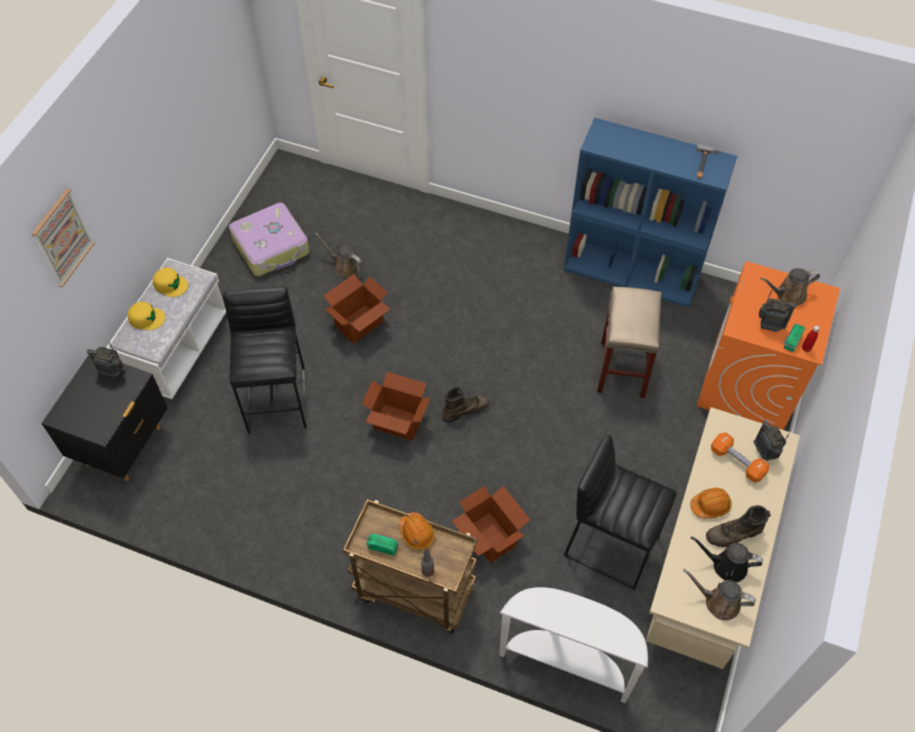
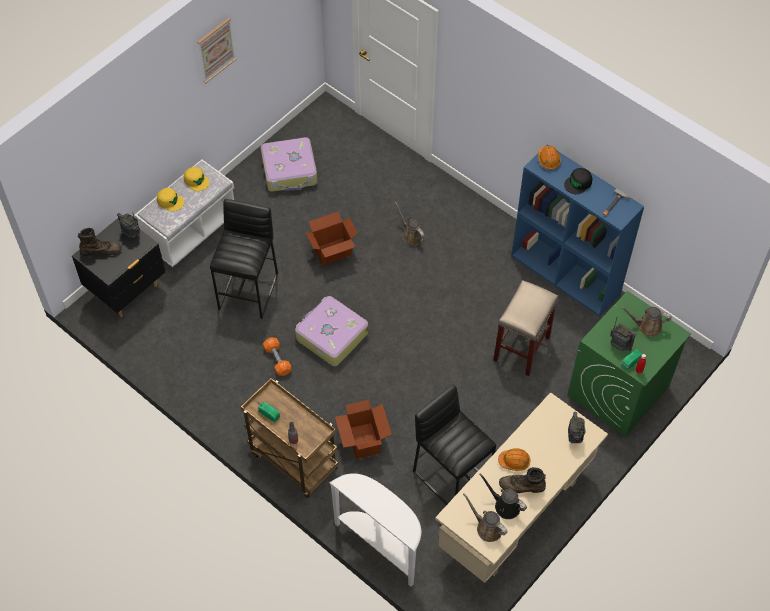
camera: 20 degrees right, 0 degrees up
picture [31,189,95,287] -> picture moved to [197,18,236,83]
brown watering can [315,233,362,278] -> brown watering can moved to [395,202,424,245]
cardboard box [362,372,431,441] -> suitcase [295,296,368,366]
orange hard hat [399,512,435,550] -> orange hard hat moved to [538,146,561,169]
brown boot [442,387,490,423] -> brown boot moved to [78,228,122,256]
orange washing machine [697,261,840,430] -> green washing machine [568,291,691,437]
orange dumbbell [711,432,769,483] -> orange dumbbell moved to [263,337,292,376]
none -> black cap [564,168,592,194]

